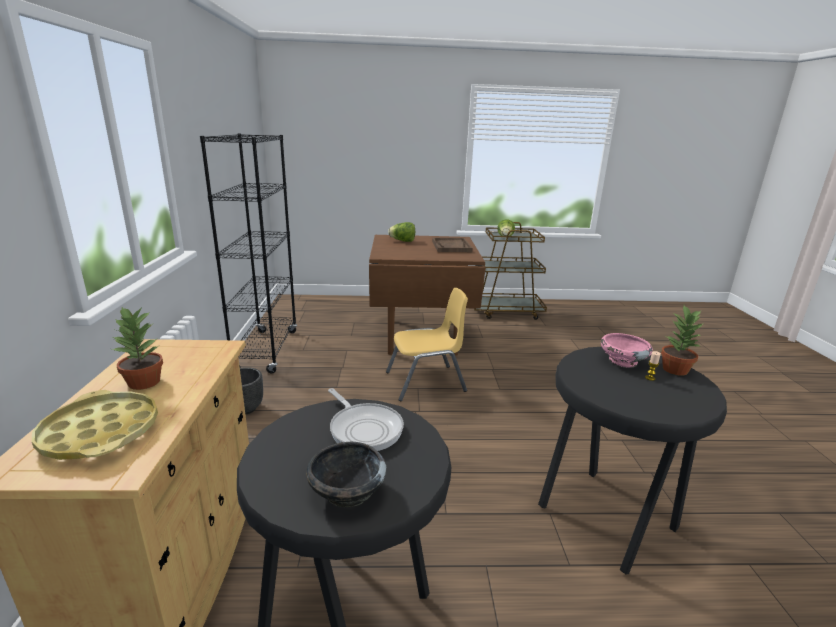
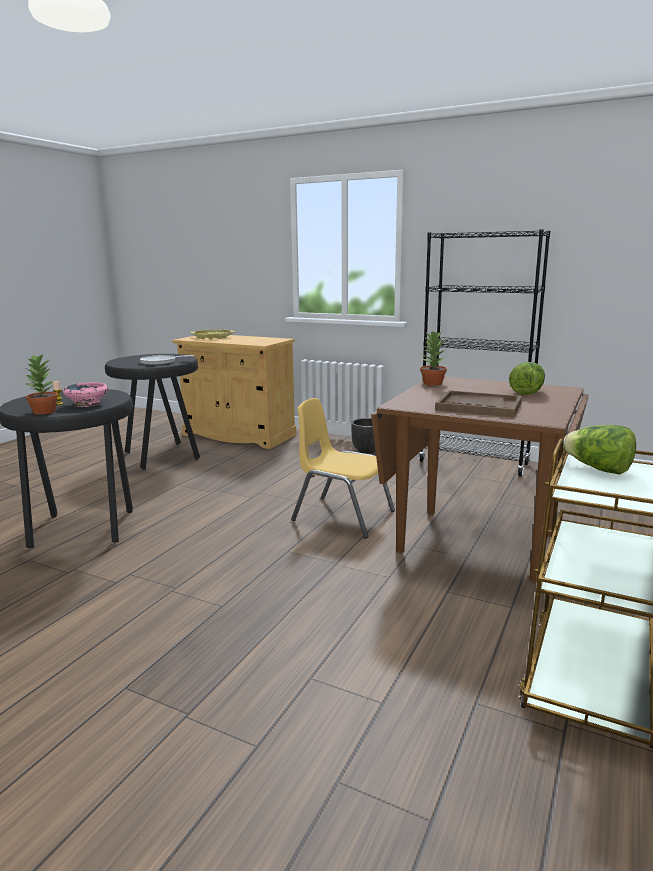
camera: 120 degrees right, 5 degrees down
potted plant [113,307,163,390] -> potted plant moved to [420,332,447,386]
black bowl [306,442,386,508] -> none
yellow chair [386,288,468,402] -> yellow chair turned 105 degrees clockwise [291,398,395,538]

